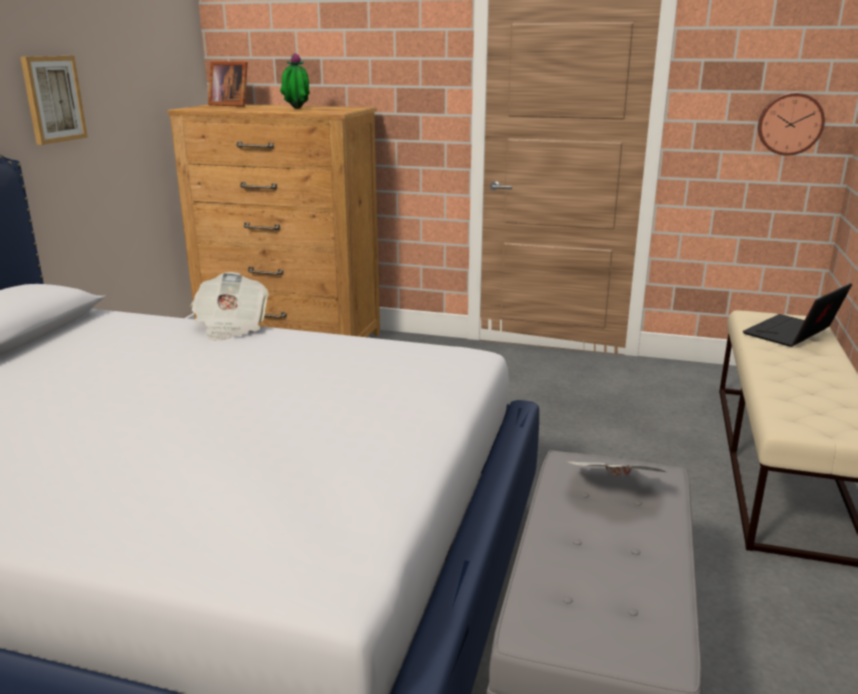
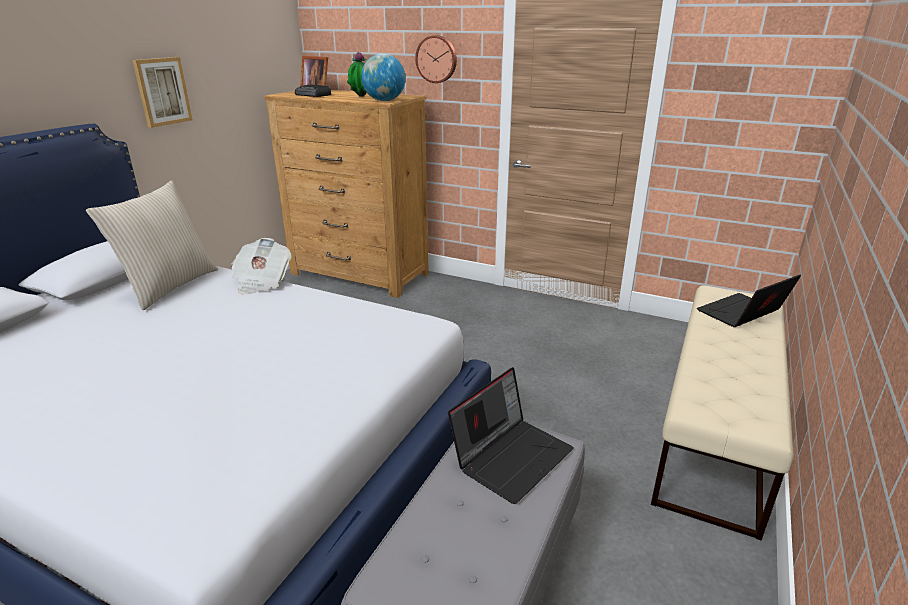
camera: 10 degrees right, 5 degrees up
newspaper [566,461,666,476] -> laptop [448,367,574,504]
wall clock [758,93,825,156] -> wall clock moved to [415,35,457,83]
none -> beige pillow [86,181,218,310]
none -> radio [295,84,331,97]
none -> globe [361,53,406,101]

